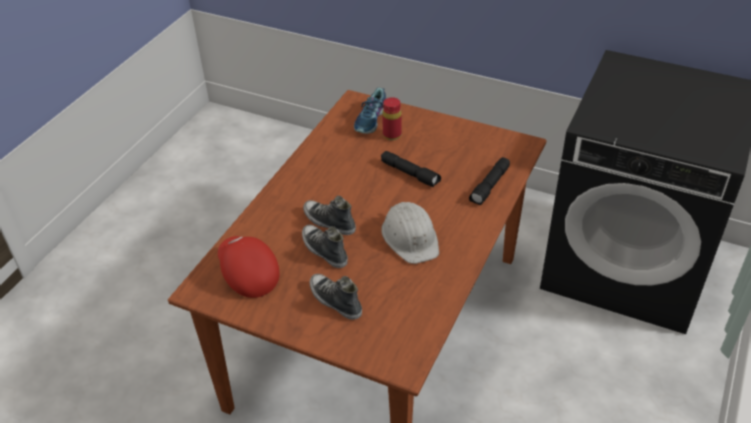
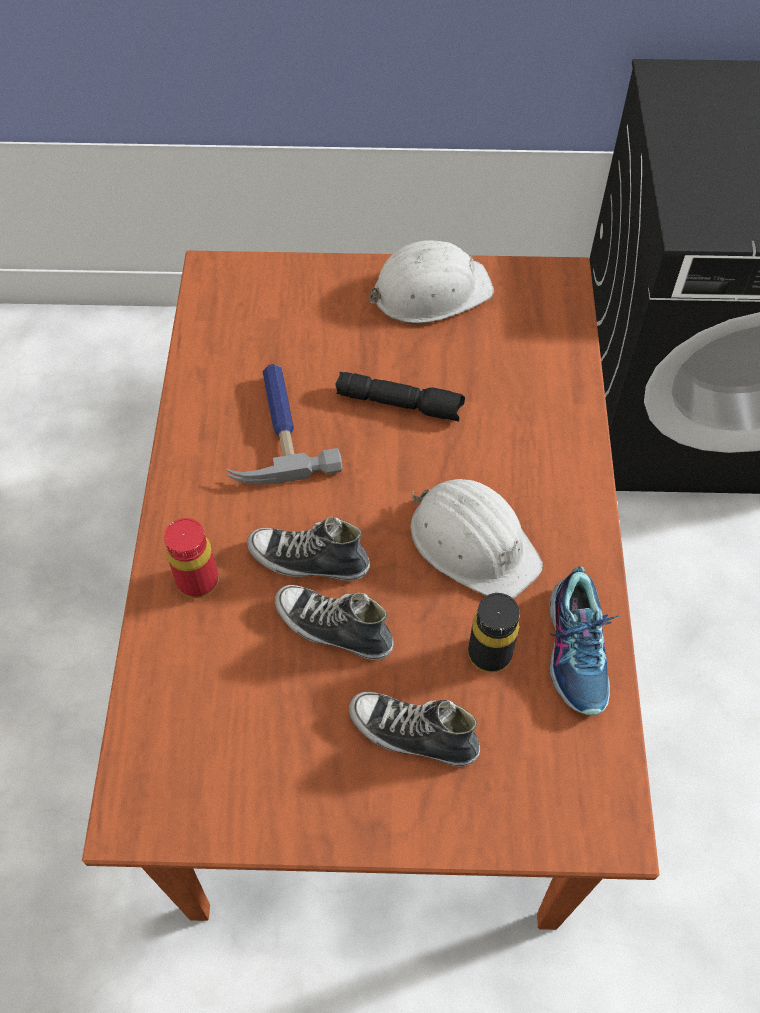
camera: 25 degrees left, 15 degrees up
red cap [218,236,280,298] -> none
shoe [354,88,386,134] -> shoe moved to [549,566,621,715]
red bottle [382,97,402,140] -> red bottle moved to [164,518,219,598]
black flashlight [469,157,510,205] -> none
none -> hammer [227,364,343,484]
none -> white hard hat [368,240,494,323]
none -> black bottle [468,593,520,673]

